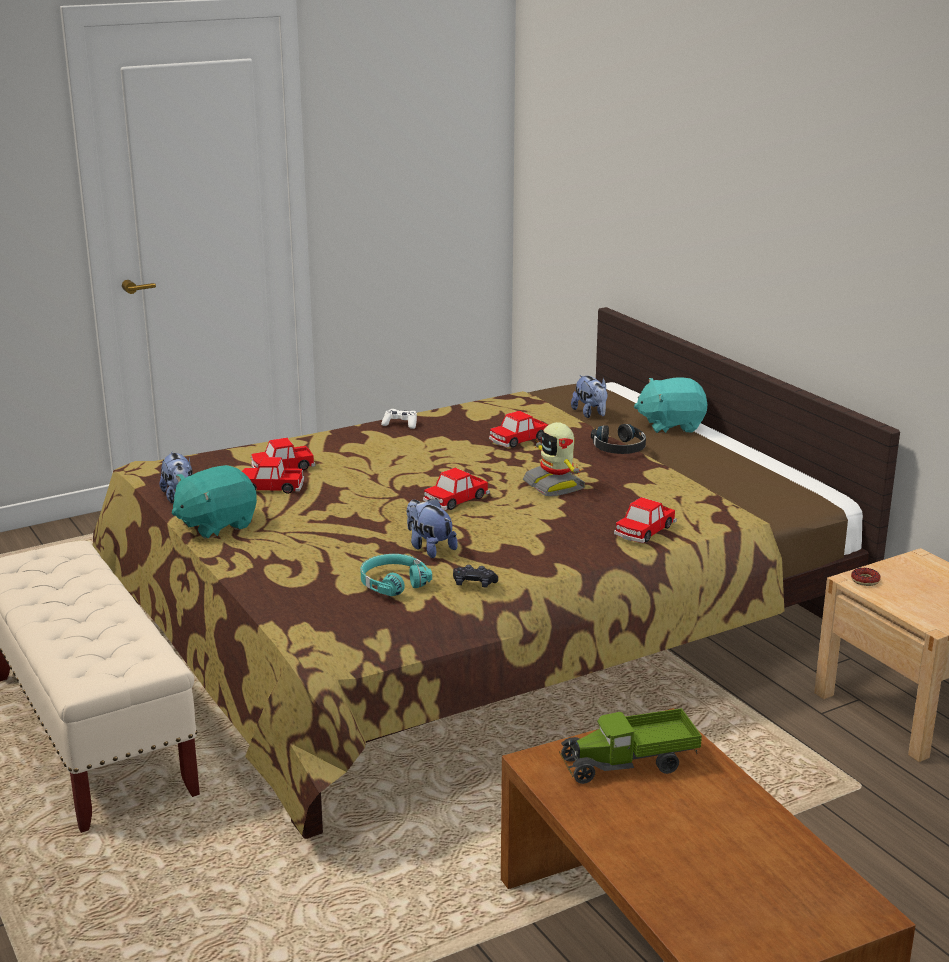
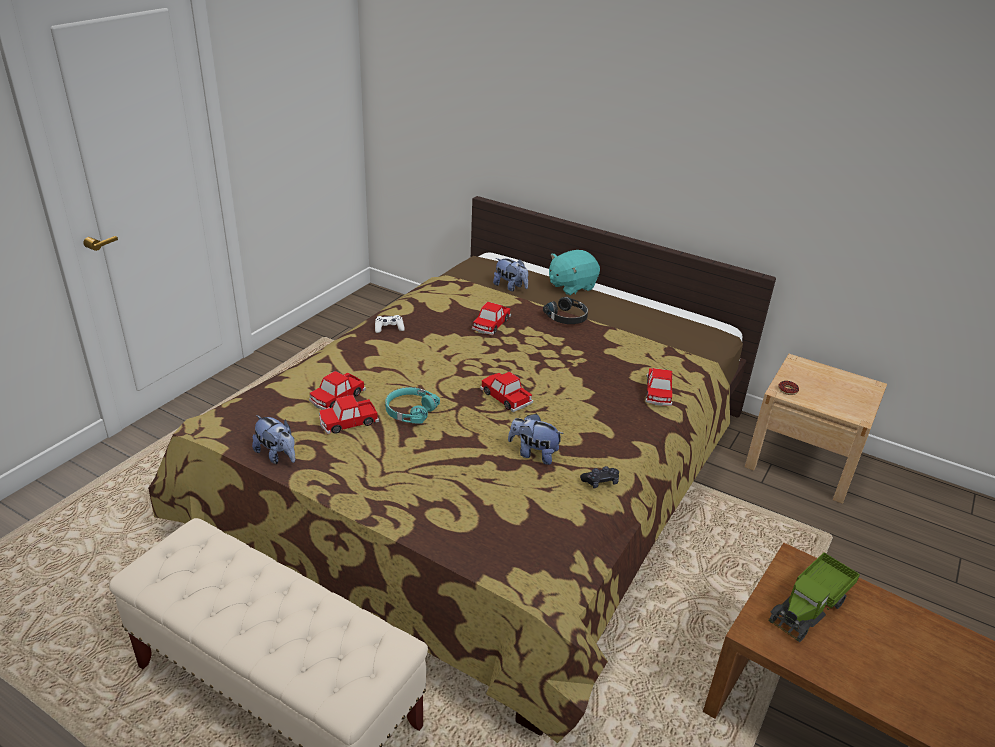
camera: 30 degrees left, 10 degrees up
turquoise plush toy [172,465,257,539] -> none
turquoise headphones [360,554,432,596] -> turquoise headphones moved to [385,387,440,424]
toy car [423,467,490,510] -> toy car turned 120 degrees clockwise [480,372,533,412]
toy robot [523,422,586,496] -> none

